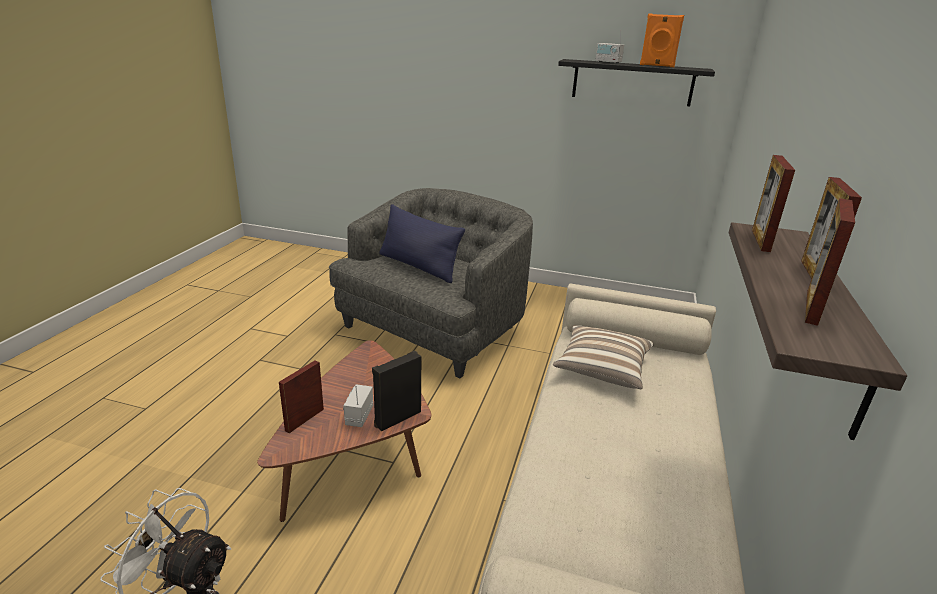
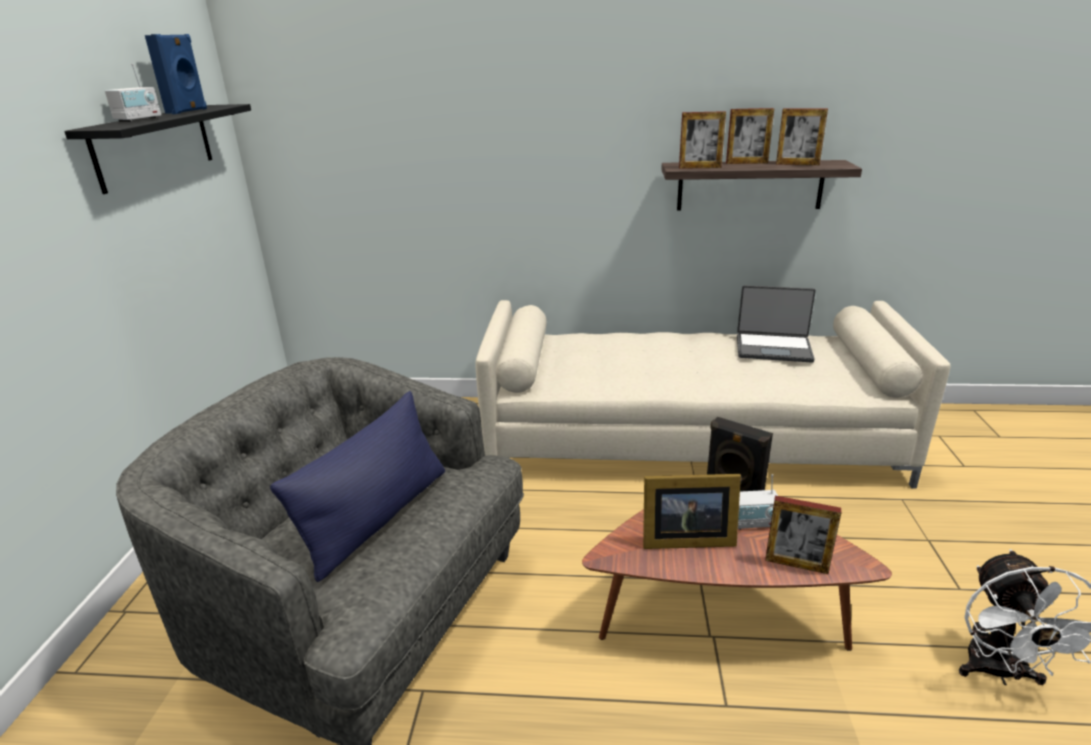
camera: 100 degrees left, 0 degrees up
pillow [553,325,654,389] -> none
orange speaker [640,13,684,67] -> blue speaker [145,34,207,114]
none -> picture frame [643,474,741,549]
none -> laptop [737,285,816,363]

